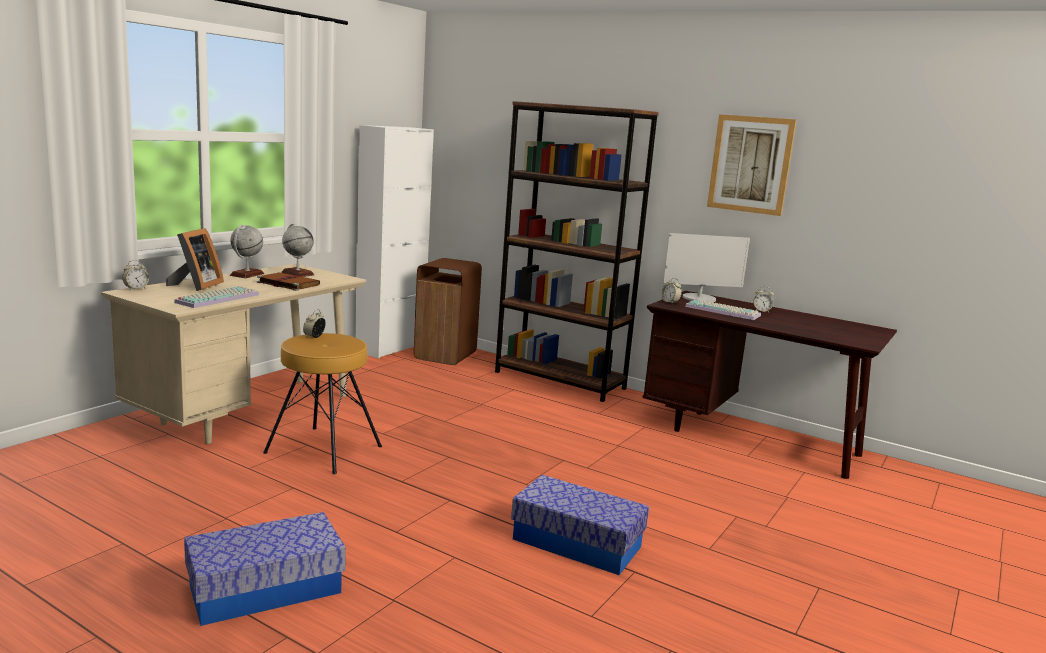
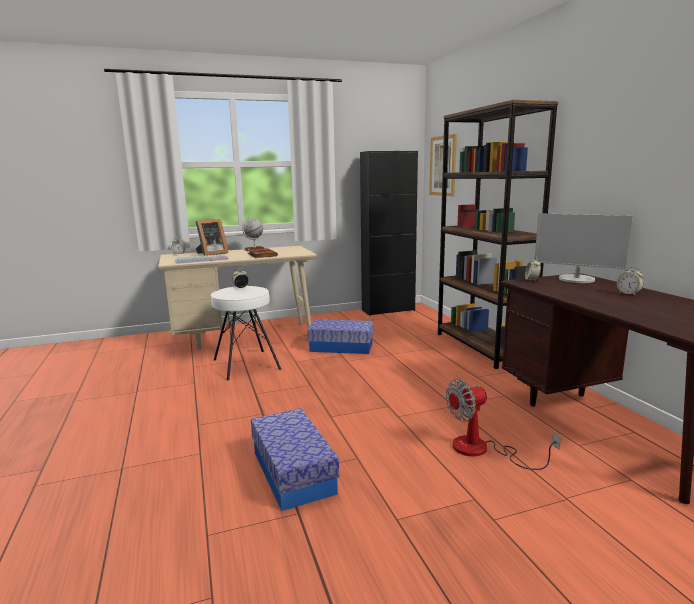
camera: 40 degrees right, 0 degrees up
storage box [184,512,346,626] -> storage box moved to [307,319,374,354]
brown stool [263,333,382,474] -> white stool [211,286,281,381]
globe [281,223,314,277] -> none
white cabinet [355,125,434,359] -> black cabinet [360,151,418,316]
brown trash can [414,258,482,365] -> none
keyboard [685,299,761,320] -> none
picture [707,114,796,216] -> picture moved to [429,134,457,196]
none -> fan [446,379,561,470]

